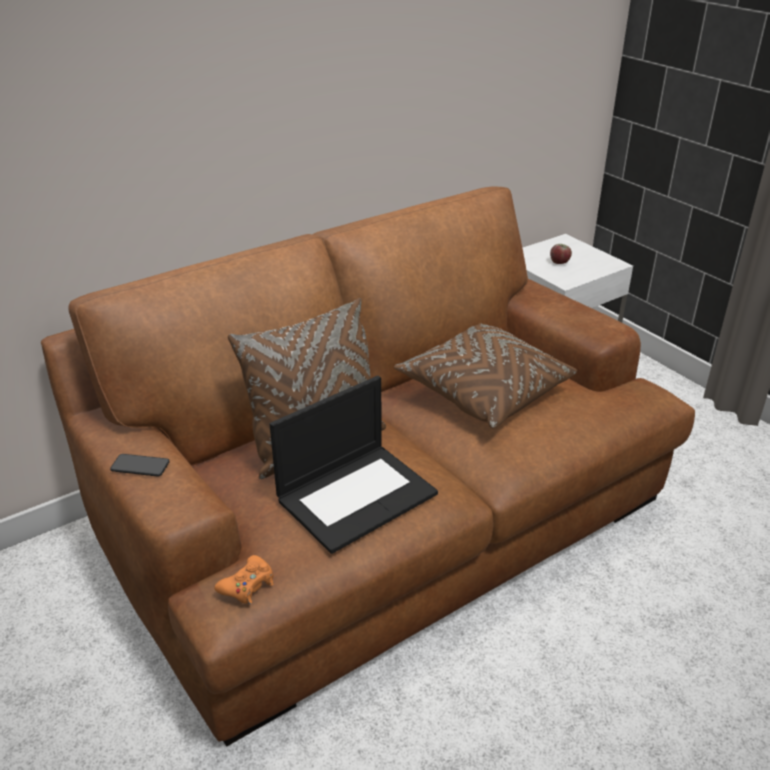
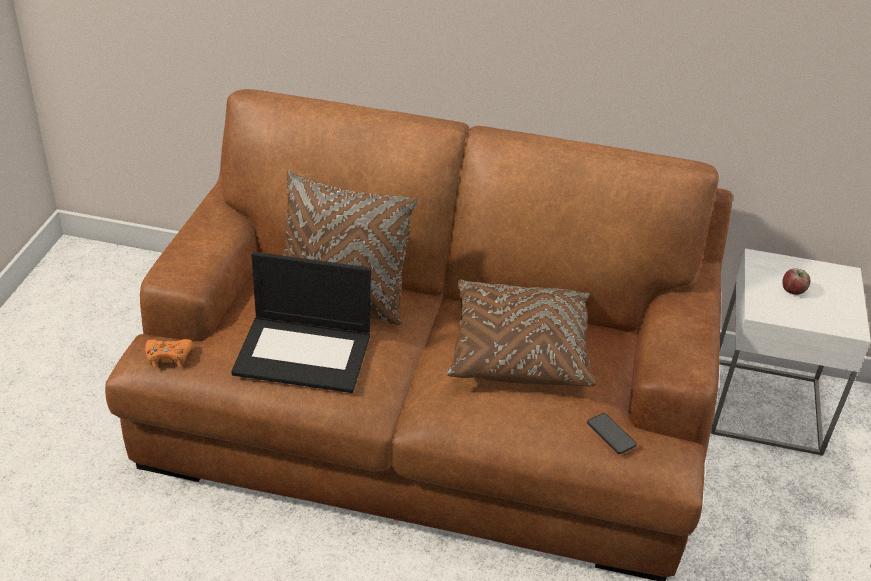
camera: 45 degrees right, 5 degrees up
phone [110,454,170,477] -> phone moved to [587,413,637,454]

